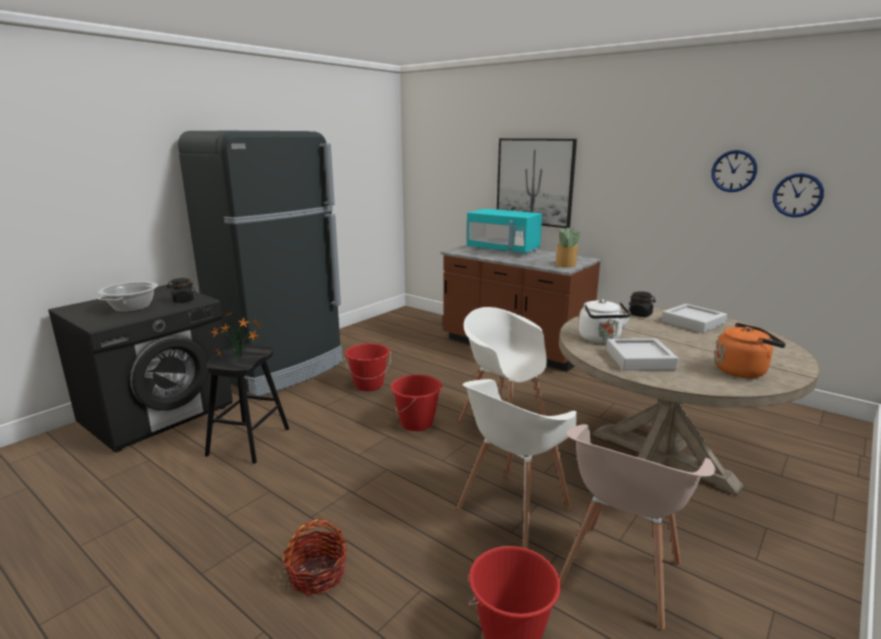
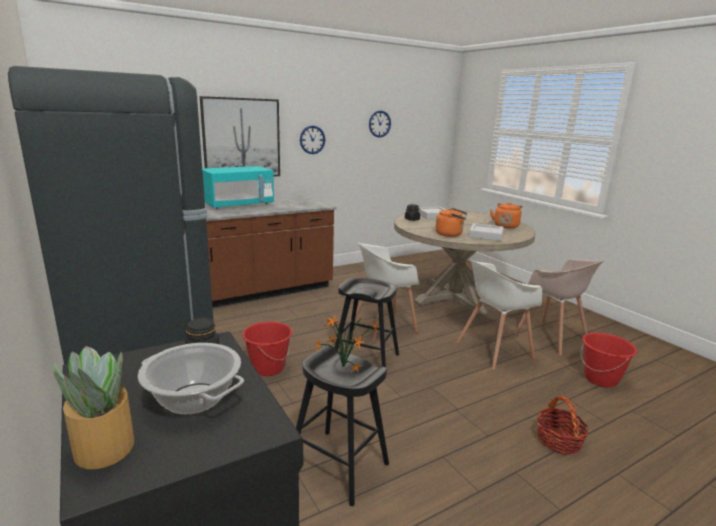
camera: 70 degrees left, 0 degrees up
red bucket [391,375,442,431] -> black stool [334,278,399,367]
white chair [457,379,577,549] -> white chair turned 90 degrees clockwise [457,260,542,370]
potted plant [556,227,581,268] -> potted plant moved to [53,346,134,469]
white kettle [578,299,631,343] -> orange kettle [435,208,467,237]
wall clock [773,173,824,217] -> wall clock moved to [300,125,325,154]

